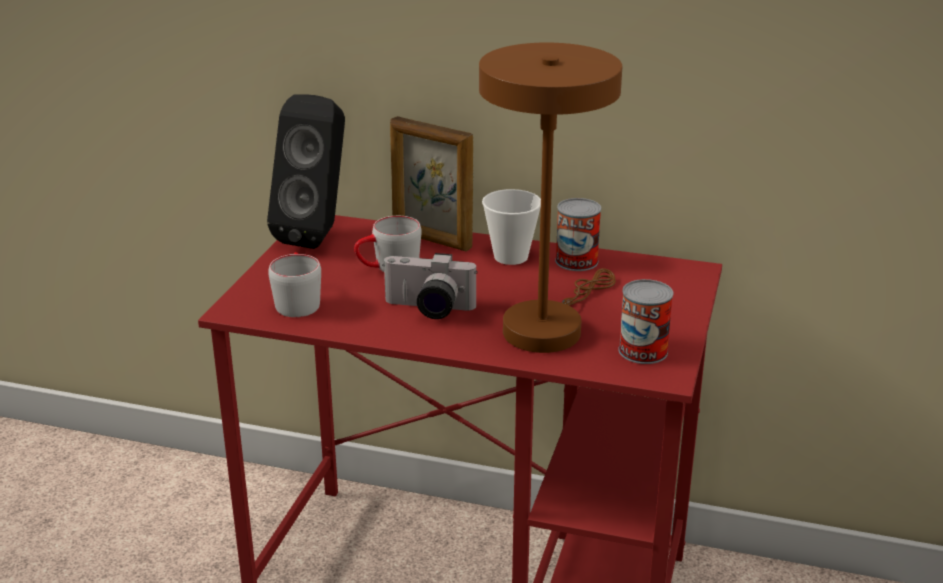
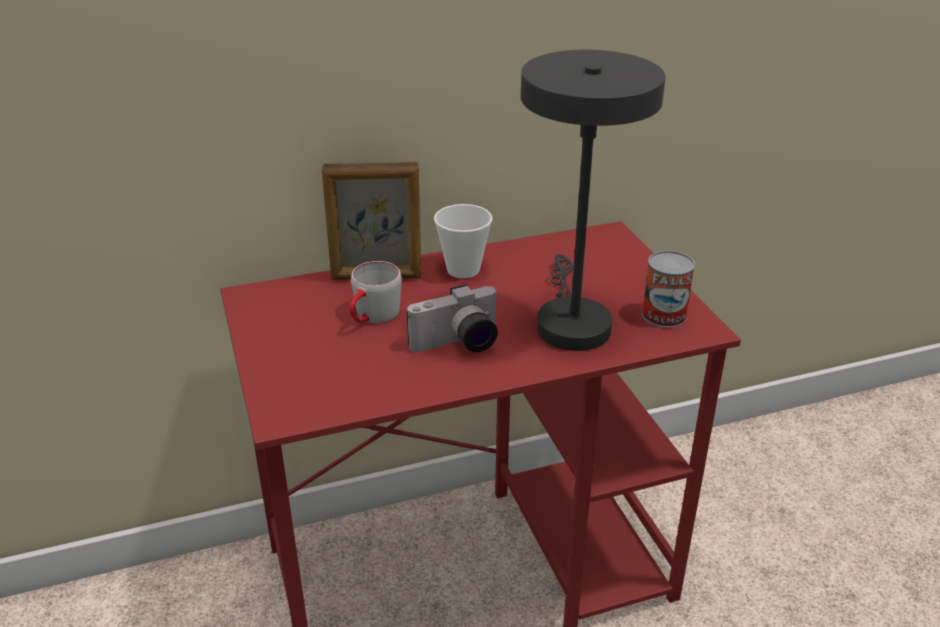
camera: 35 degrees left, 5 degrees up
black speaker [267,94,345,249] -> none
grey mug [268,252,321,317] -> none
brown table lamp [479,43,622,353] -> grey table lamp [521,50,666,351]
can [555,198,601,271] -> none

